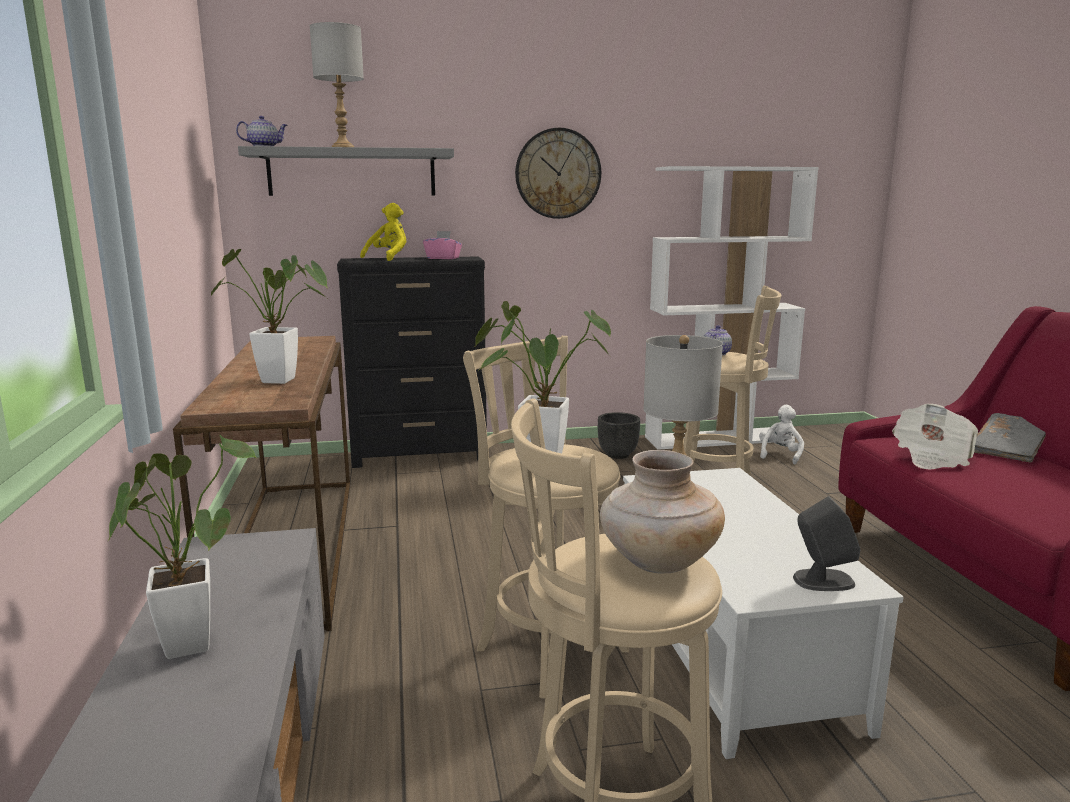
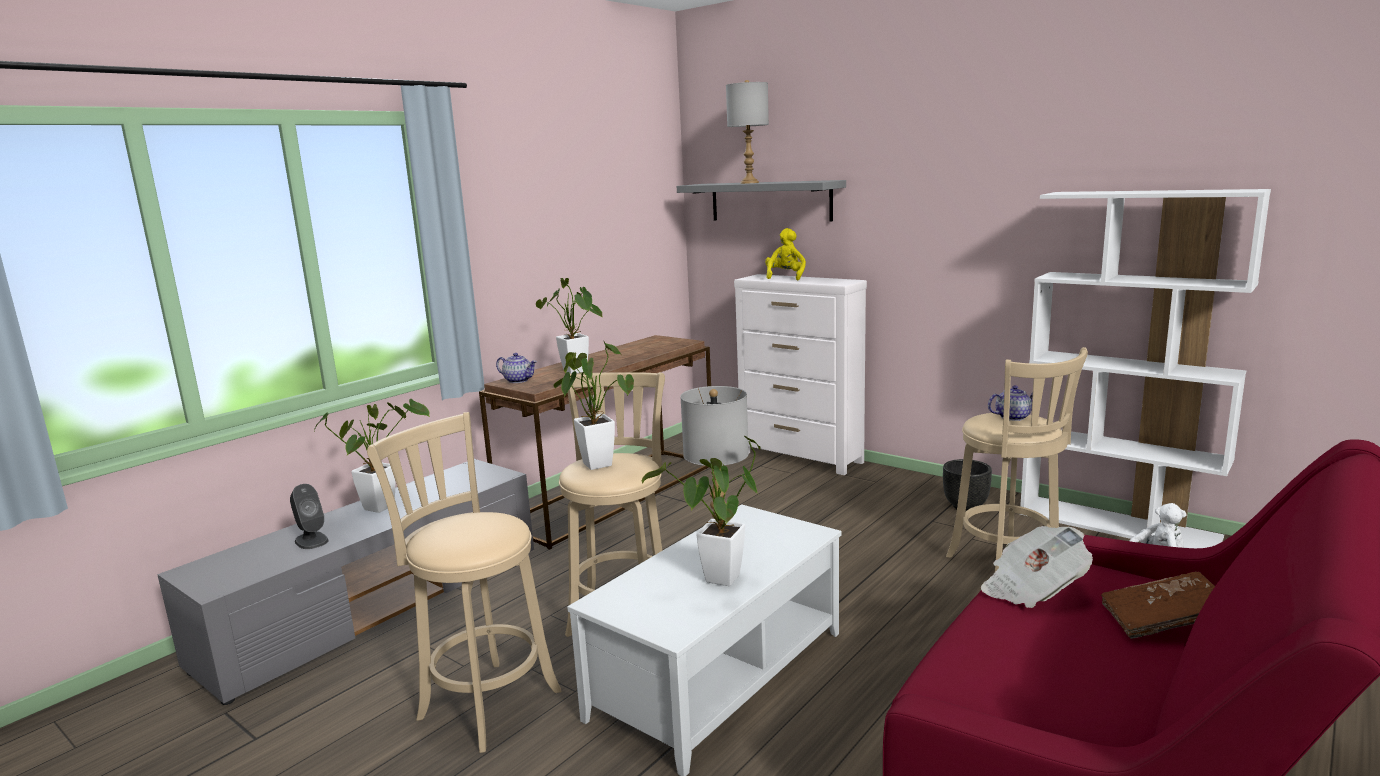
camera: 50 degrees right, 0 degrees up
teapot [236,116,288,146] -> teapot moved to [496,353,537,383]
black dresser [337,256,487,468] -> white dresser [734,274,867,475]
yellow plush toy [360,203,406,261] -> yellow plush toy turned 60 degrees counterclockwise [765,228,806,280]
pink tissue box [423,231,462,259] -> none
wall clock [515,128,601,219] -> none
beige vase [600,450,725,574] -> none
grey speaker [793,496,861,591] -> grey speaker moved to [290,484,328,549]
grey book [974,413,1046,463] -> brown book [1101,571,1215,639]
none -> potted plant [642,436,761,586]

